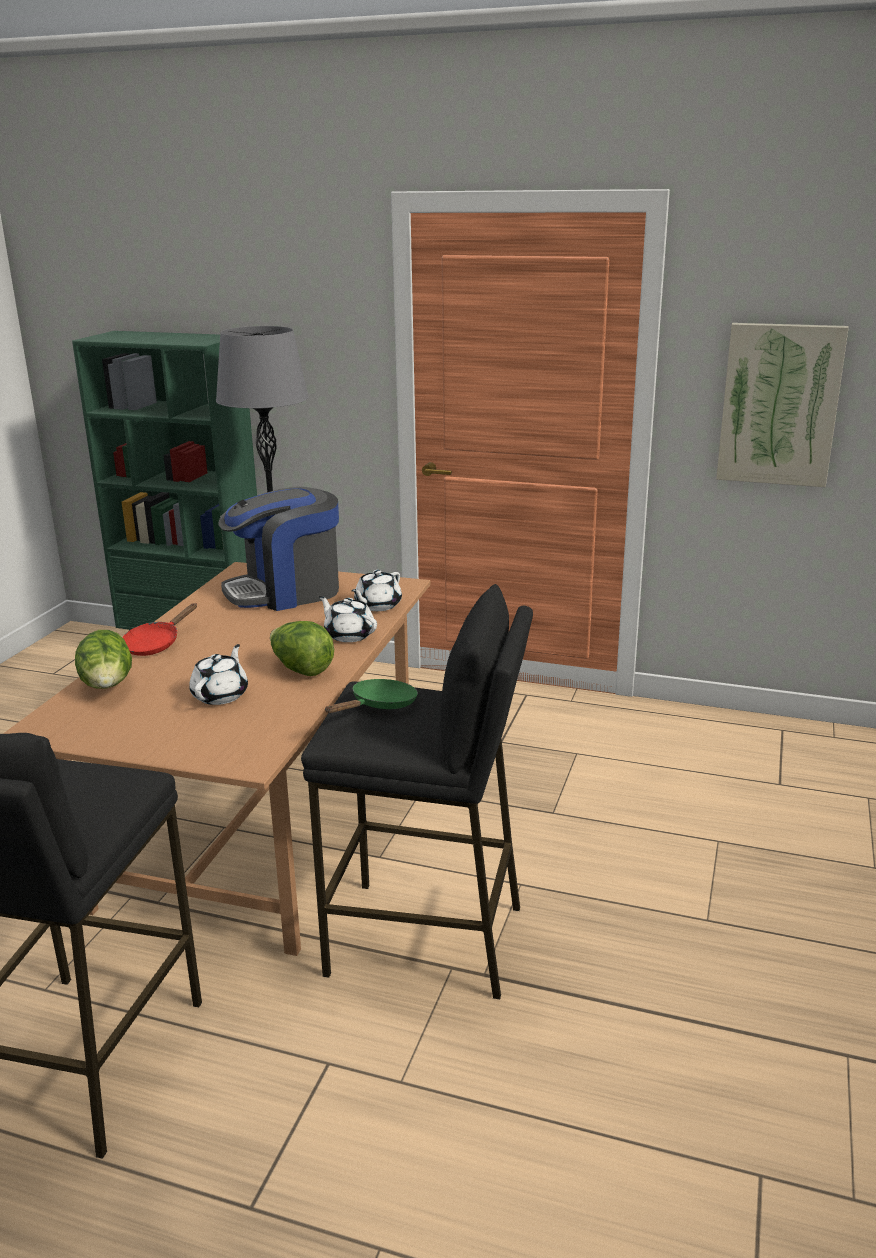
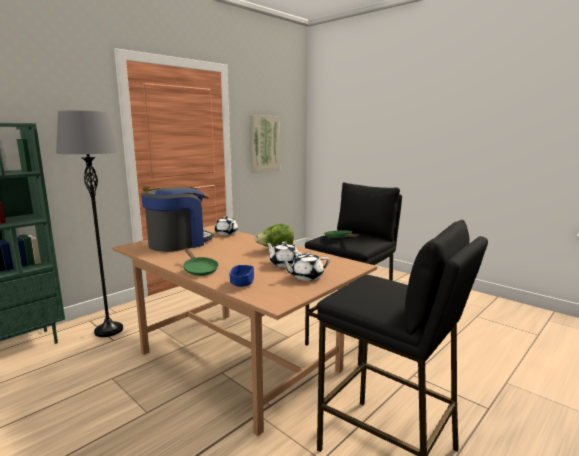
camera: 65 degrees left, 10 degrees down
lettuce [75,630,132,689] -> blue bowl [229,265,254,287]
red frying pan [122,603,197,656] -> green frying pan [183,248,218,276]
coffee machine [218,487,339,611] -> coffee machine turned 135 degrees counterclockwise [141,187,214,252]
white teapot [319,596,377,642] -> white teapot moved to [281,252,330,281]

